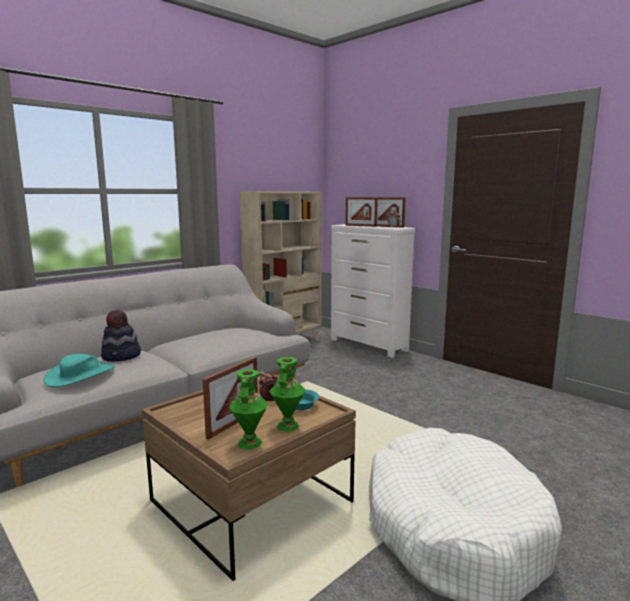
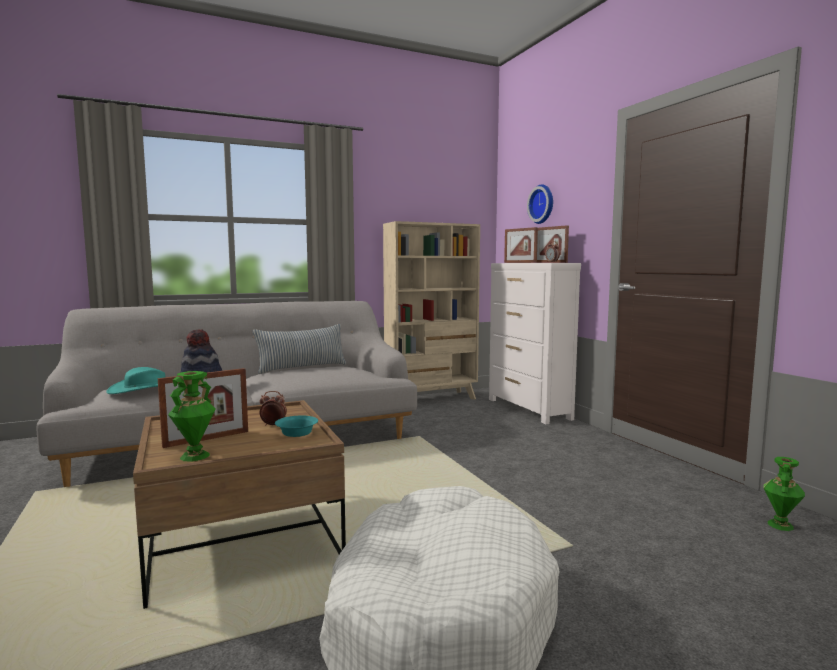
camera: 20 degrees right, 5 degrees down
green vase [269,357,306,432] -> green vase moved to [764,457,805,531]
none -> pillow [253,324,346,374]
none -> wall clock [527,184,553,224]

